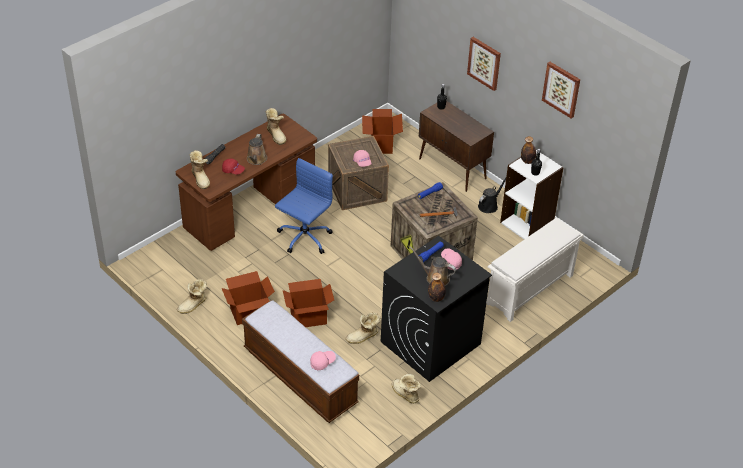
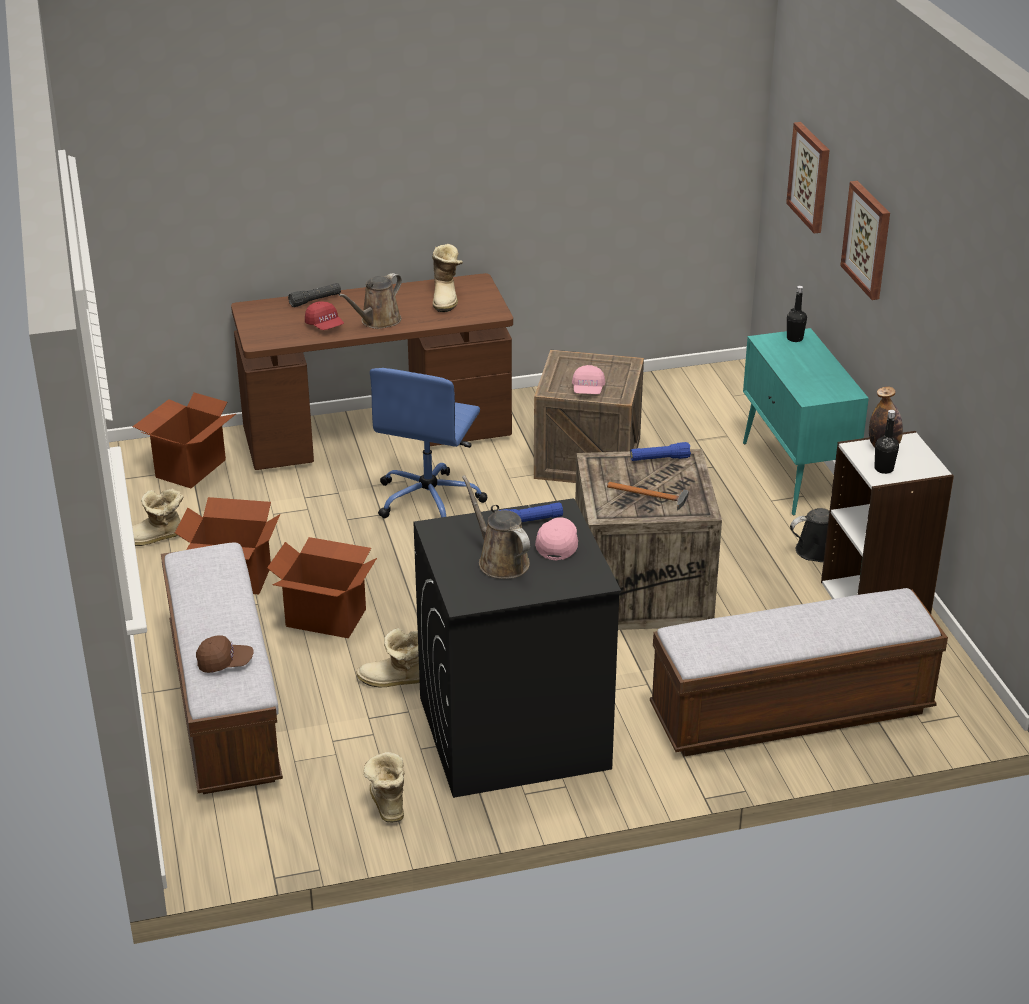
camera: 30 degrees right, 10 degrees down
boot [189,150,210,189] -> none
blue office chair [275,158,333,254] -> blue office chair turned 135 degrees clockwise [370,368,487,518]
pink cap [310,351,336,370] -> brown cap [196,636,254,673]
cardboard box [362,109,403,154] -> cardboard box moved to [132,392,236,488]
brown cabinet [419,101,494,192] -> turquoise cabinet [743,328,869,515]
bottle [428,273,446,302] -> none
white shoe rack [486,218,584,322] -> bench [650,588,948,757]
picture [542,62,580,119] -> picture moved to [786,122,830,234]

